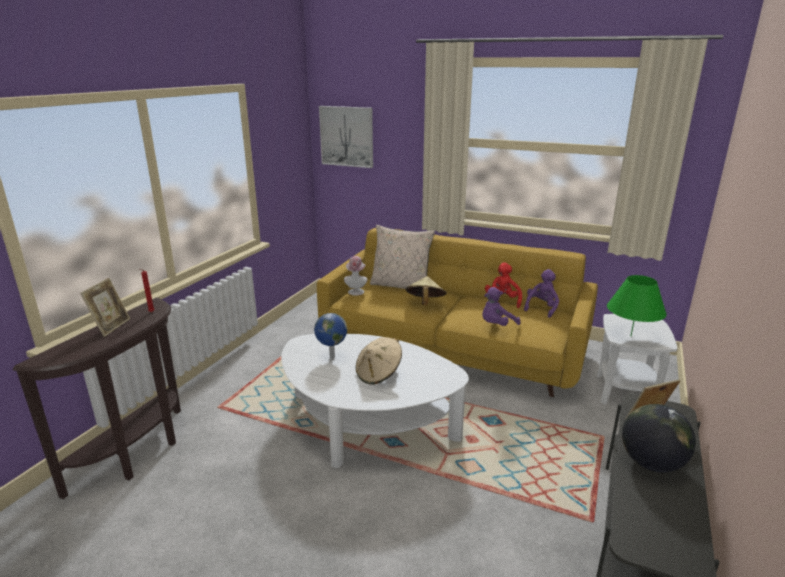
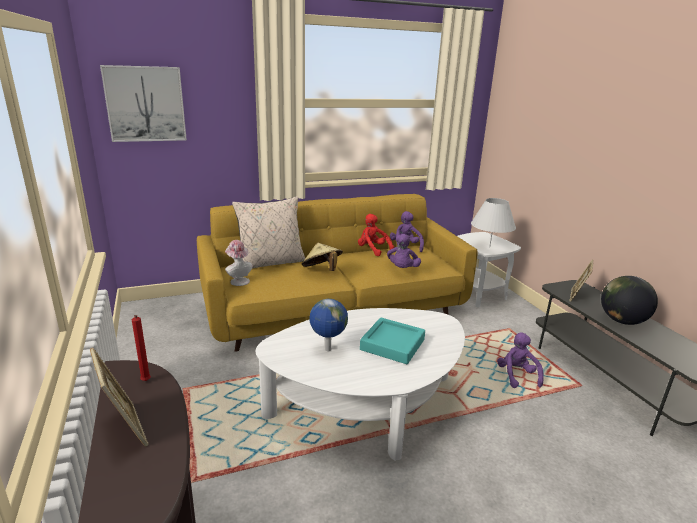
camera: 45 degrees left, 0 degrees up
beige hat [356,337,402,385] -> turquoise tray [360,318,425,364]
green table lamp [607,275,667,336] -> white table lamp [471,198,516,248]
none -> purple plush toy [497,332,544,388]

